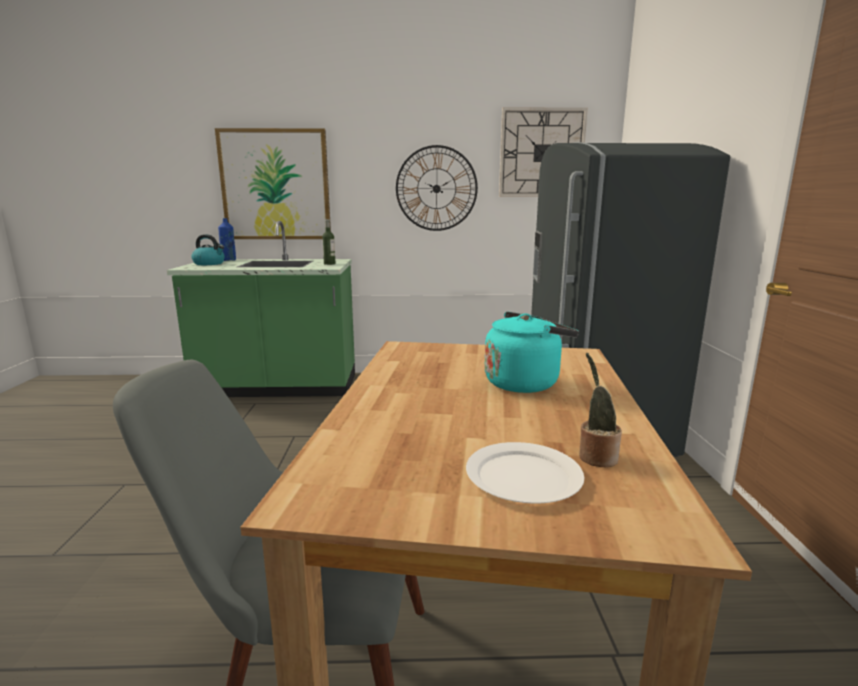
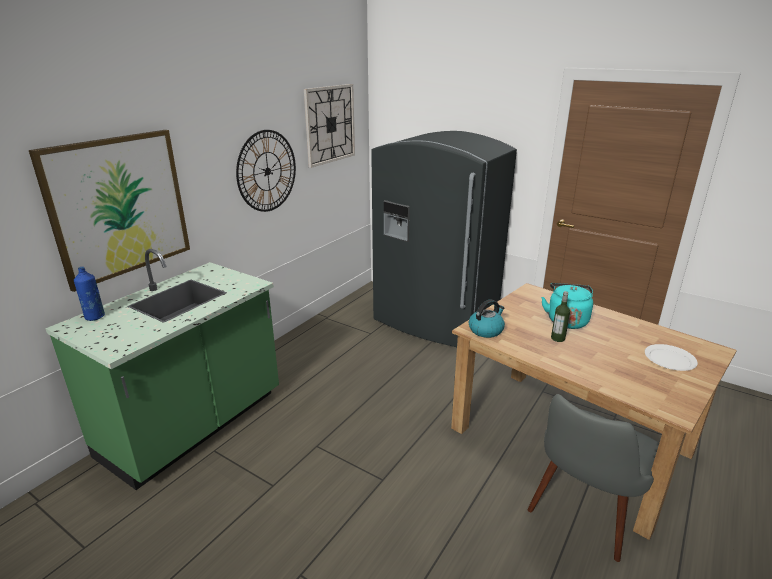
camera: 55 degrees left, 10 degrees up
kettle [191,234,225,265] -> kettle moved to [469,299,505,338]
bottle [322,219,335,265] -> bottle moved to [551,291,570,342]
potted plant [579,353,622,467] -> none

